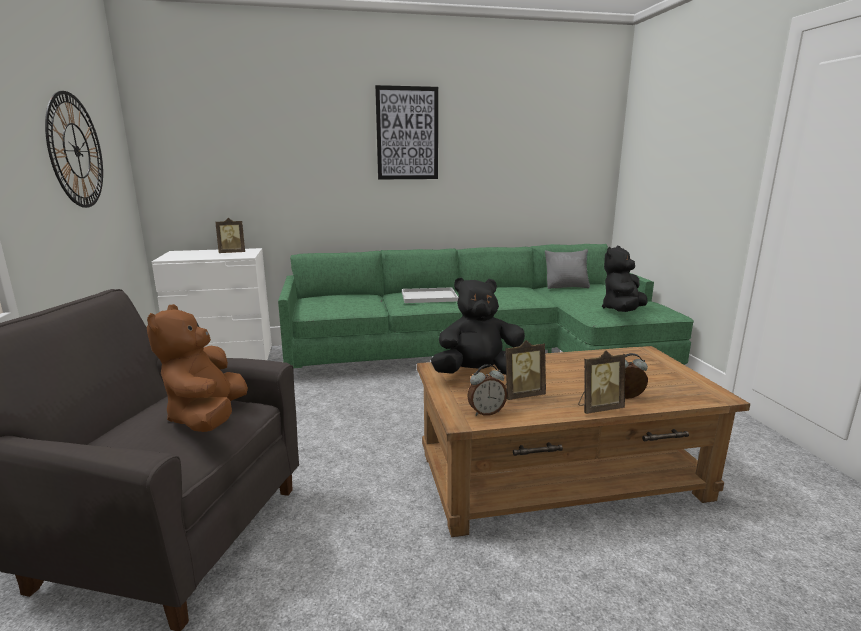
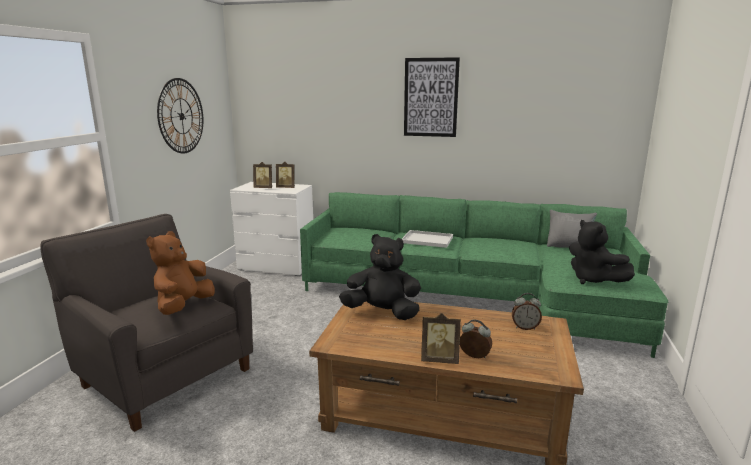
camera: 25 degrees right, 0 degrees up
alarm clock [467,364,507,416] -> alarm clock moved to [512,293,542,330]
picture frame [505,340,546,400] -> picture frame moved to [253,162,273,188]
black plush toy [602,246,648,312] -> black plush toy turned 90 degrees counterclockwise [569,220,635,284]

